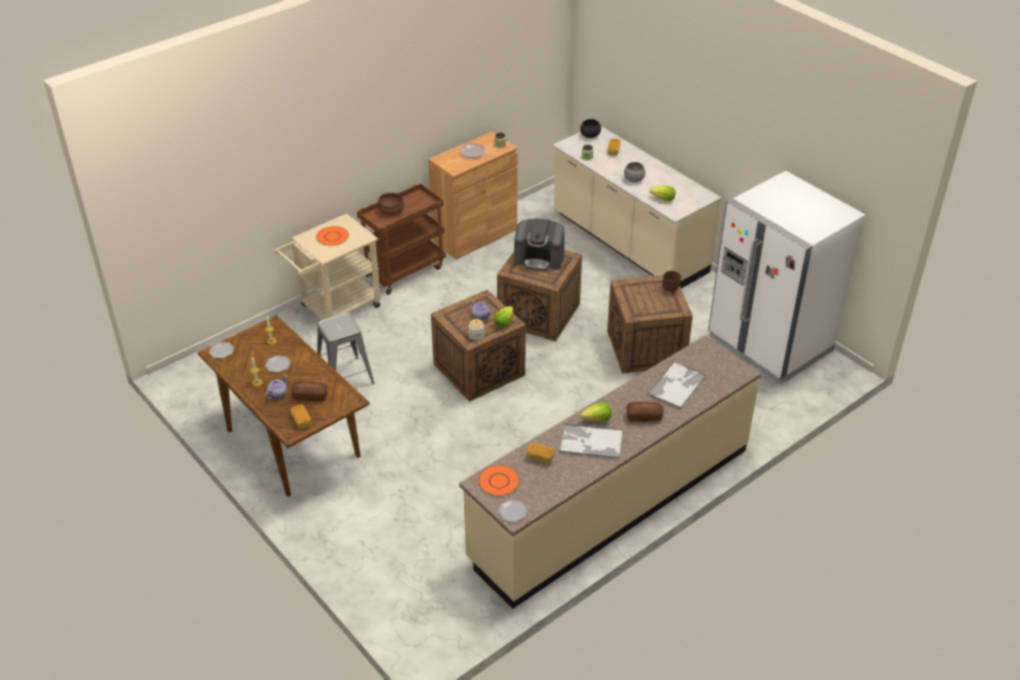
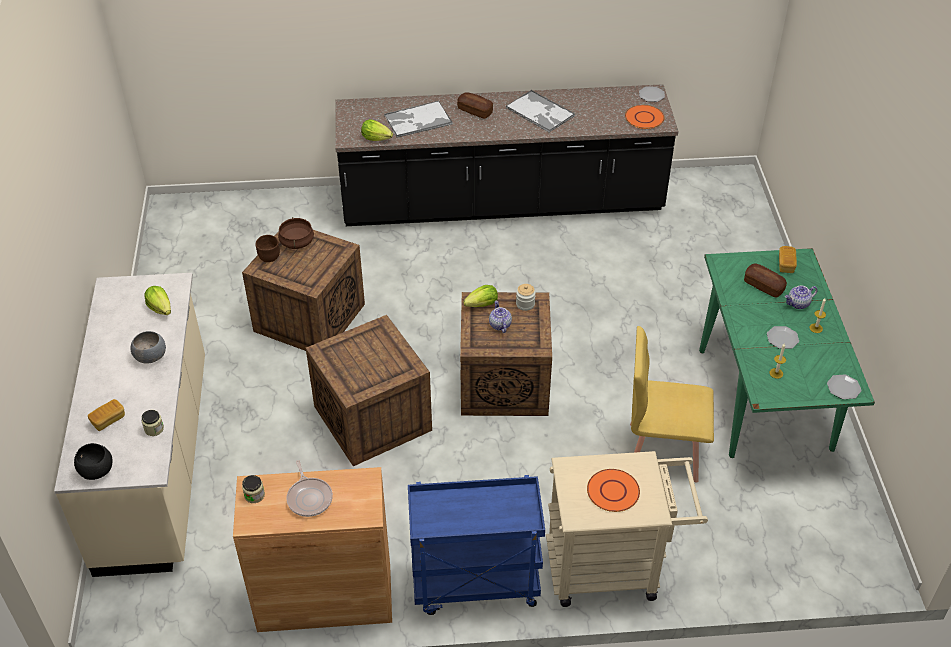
camera: 145 degrees left, 5 degrees up
brown dining table [198,315,369,497] -> green dining table [699,248,875,458]
grey stool [317,312,375,384] -> yellow chair [630,326,714,482]
brown cart [357,183,446,295] -> blue cart [408,475,545,615]
brown cooking pot [378,193,404,214] -> brown cooking pot moved to [278,217,314,249]
beige counter [459,335,761,609] -> black counter [335,84,679,226]
coffee machine [514,218,565,271] -> none
bread [527,443,555,464] -> none
lettuce [580,403,612,422] -> lettuce moved to [361,119,393,141]
white fridge [708,171,865,384] -> none

